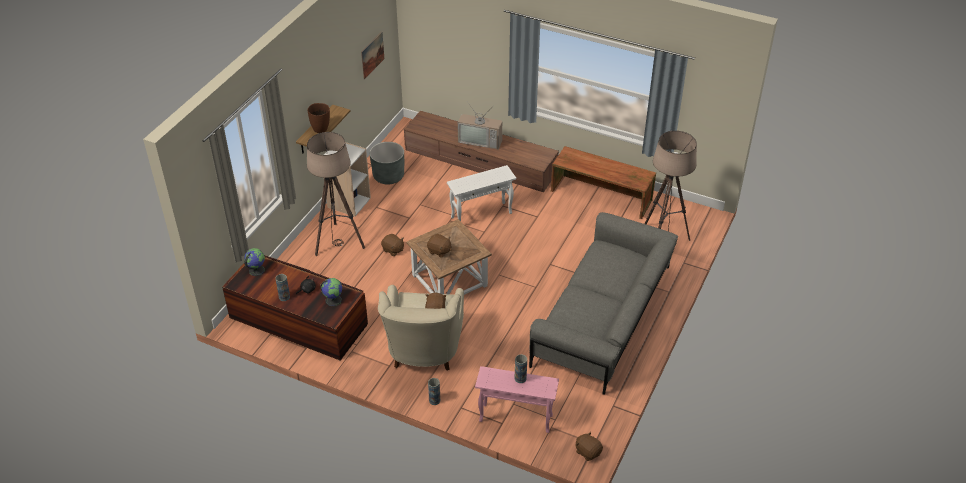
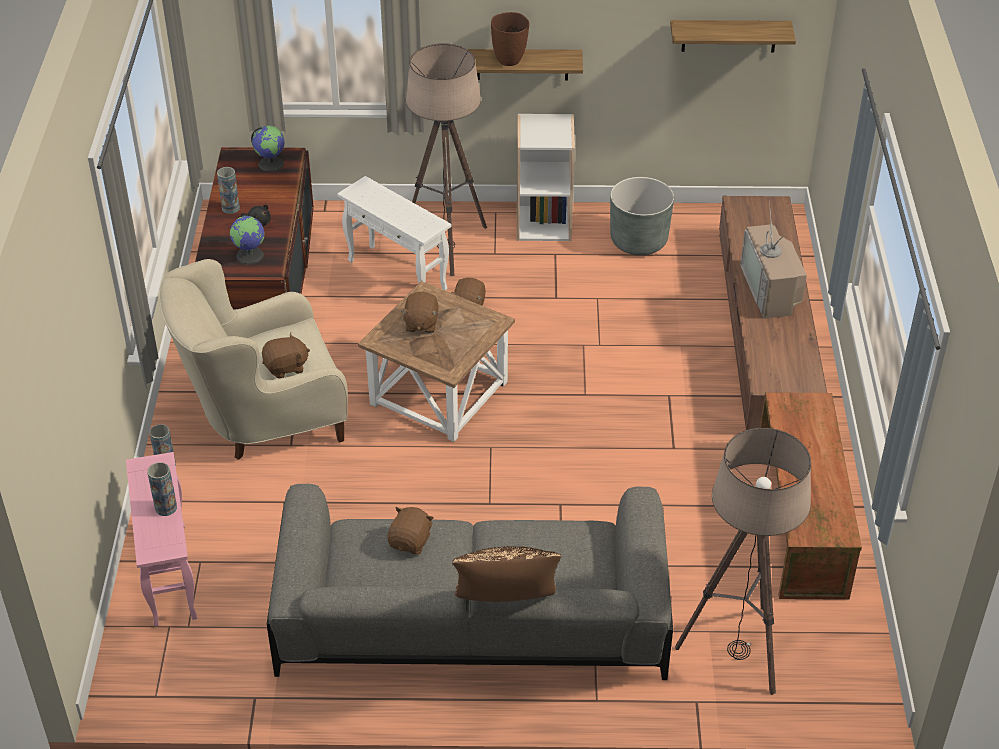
camera: 65 degrees right, 0 degrees up
picture [361,31,384,79] -> shelf [670,20,796,52]
white side table [447,165,516,221] -> white side table moved to [337,176,451,291]
brown plush toy [576,431,603,461] -> brown plush toy moved to [388,507,434,554]
none -> brown pillow [452,546,562,602]

